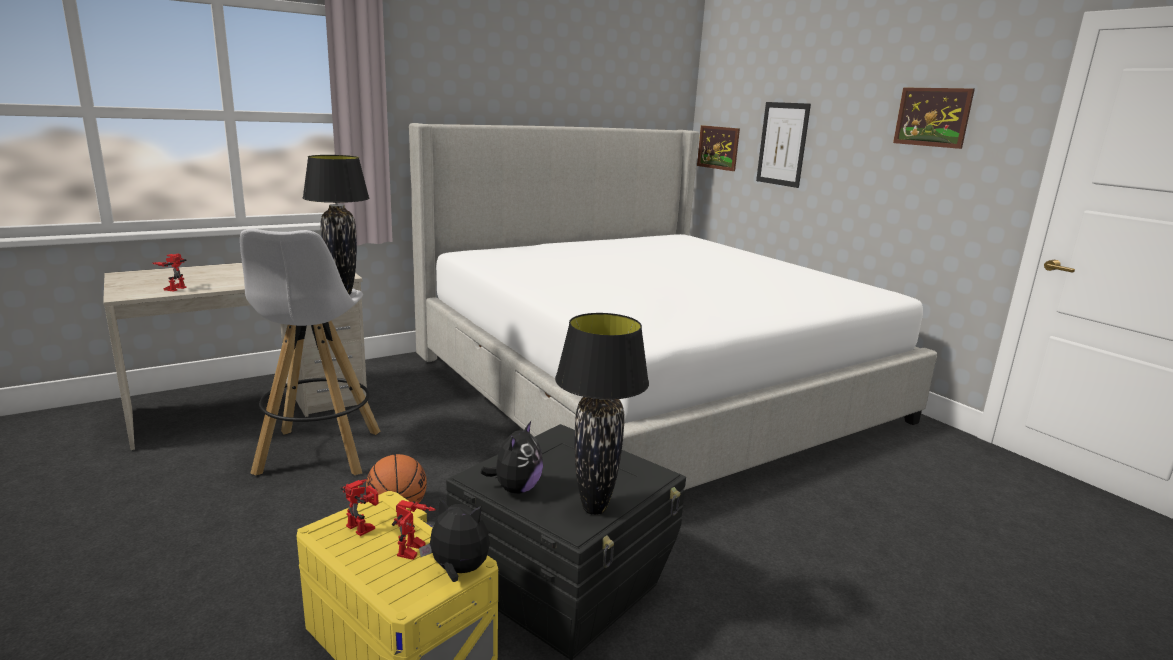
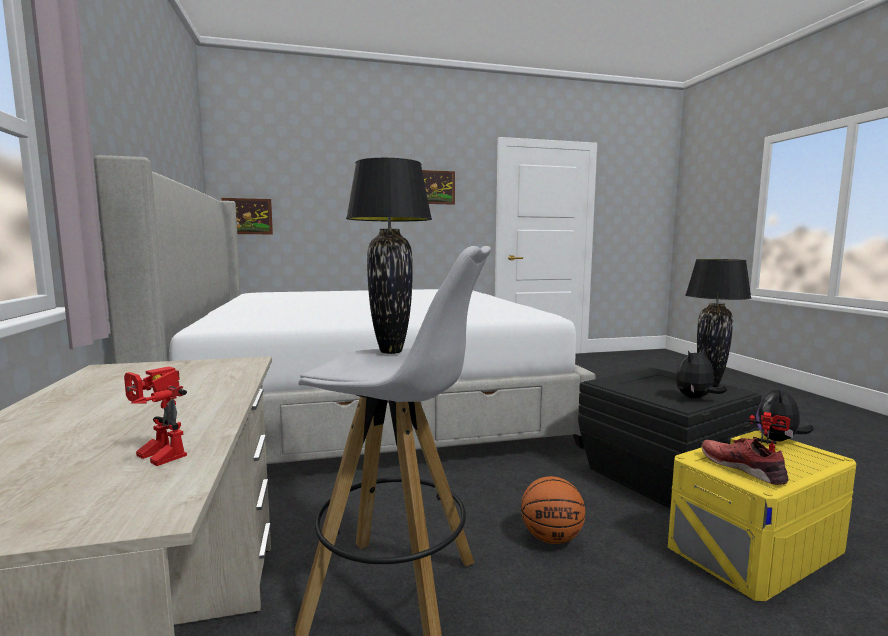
camera: 70 degrees left, 10 degrees down
toy robot [340,479,379,536] -> red shoe [702,438,789,485]
plush toy [480,421,543,494] -> plush toy turned 75 degrees counterclockwise [676,348,727,399]
picture [756,102,811,188] -> none

